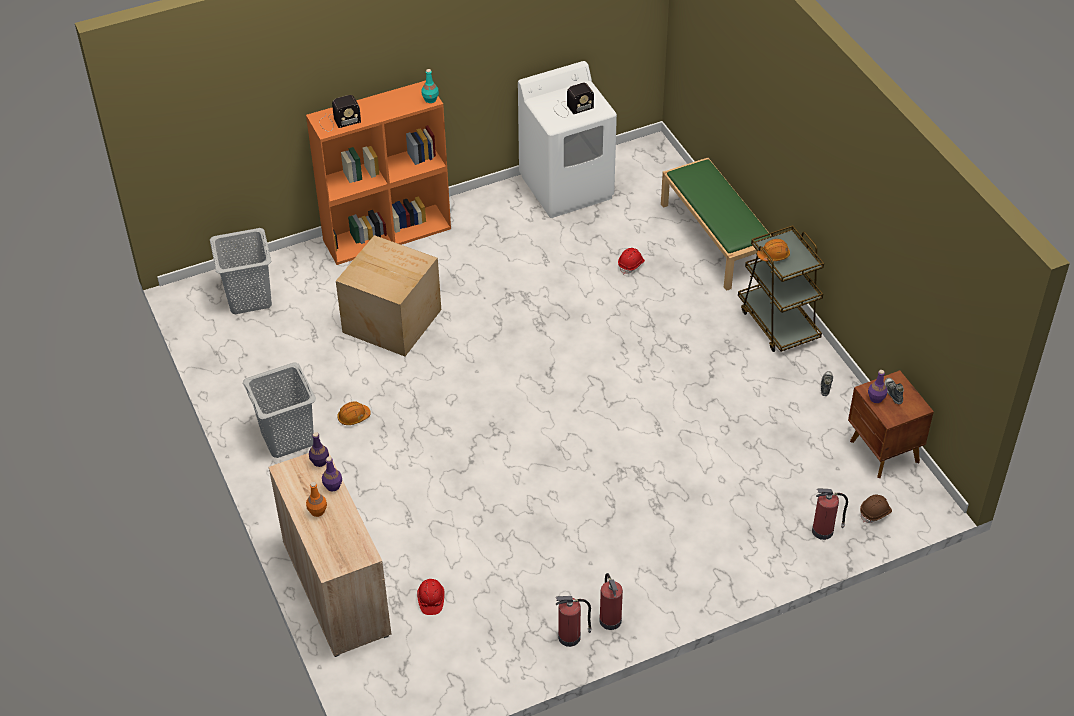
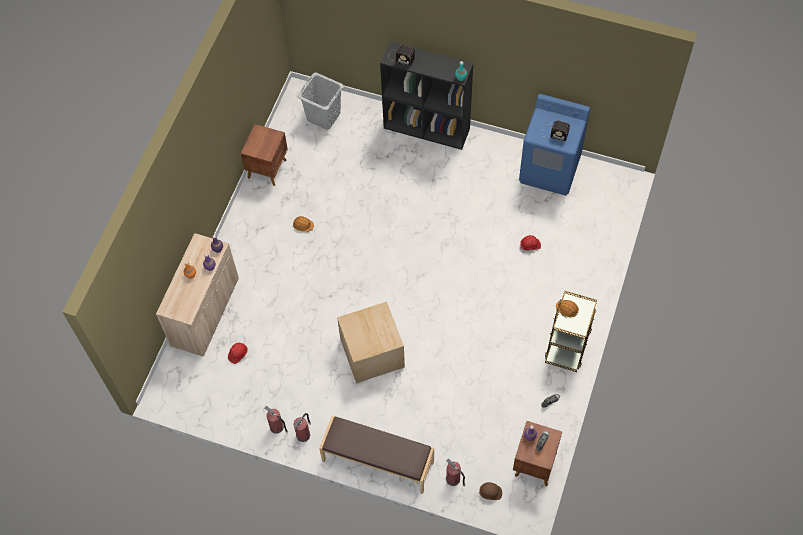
camera: 45 degrees right, 15 degrees up
grey laundry basket [243,362,316,458] -> none
orange bookcase [306,81,451,265] -> black bookcase [380,41,473,150]
cardboard box [336,235,441,356] -> cardboard box moved to [337,302,405,383]
white washing machine [518,61,617,218] -> blue washing machine [519,94,590,196]
green bench [661,158,771,291] -> none
none -> brown nightstand [241,124,288,186]
none -> brown bench [319,416,434,494]

